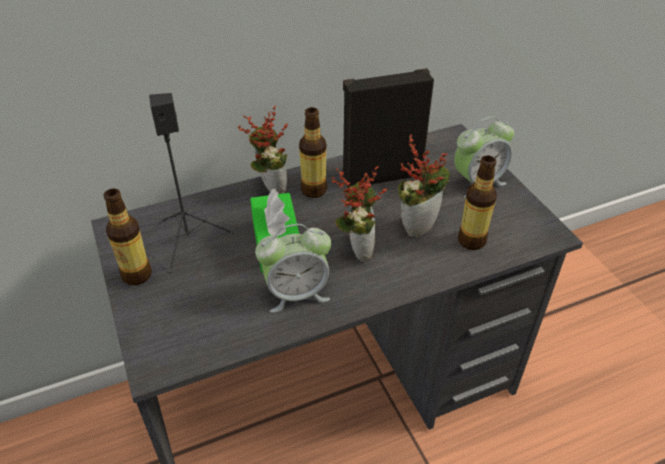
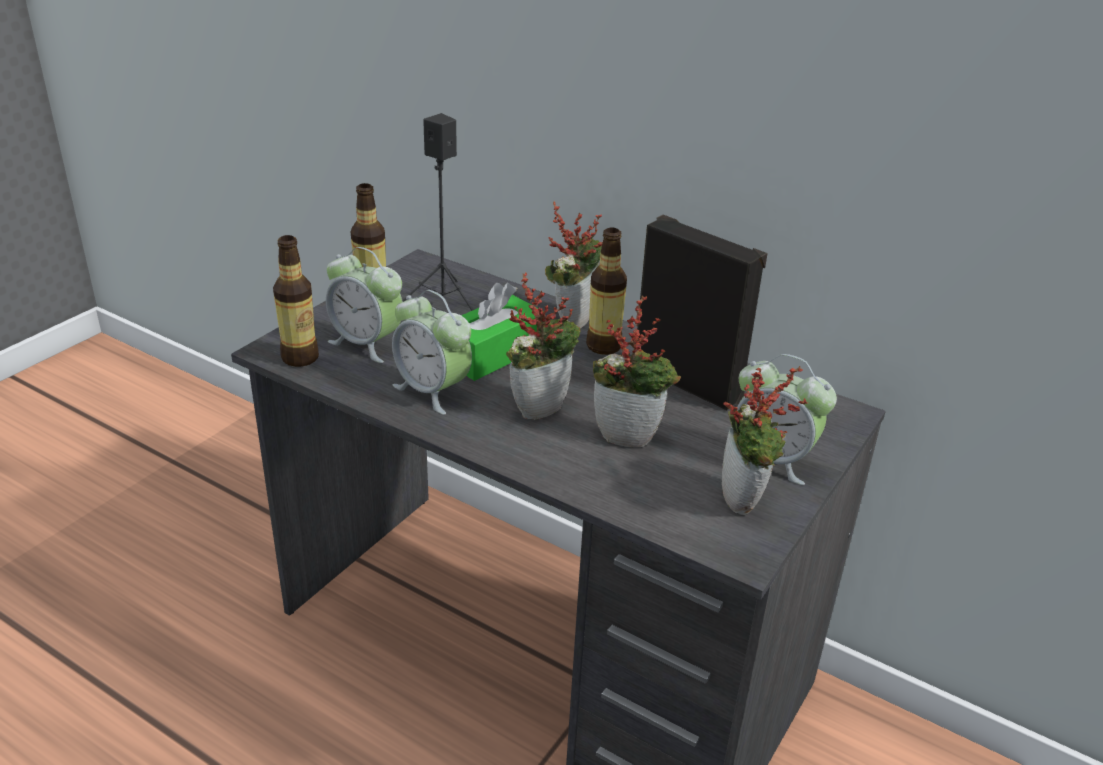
camera: 55 degrees right, 10 degrees down
bottle [458,156,497,250] -> bottle moved to [273,235,319,367]
none -> alarm clock [326,247,403,363]
none -> potted plant [722,366,808,515]

